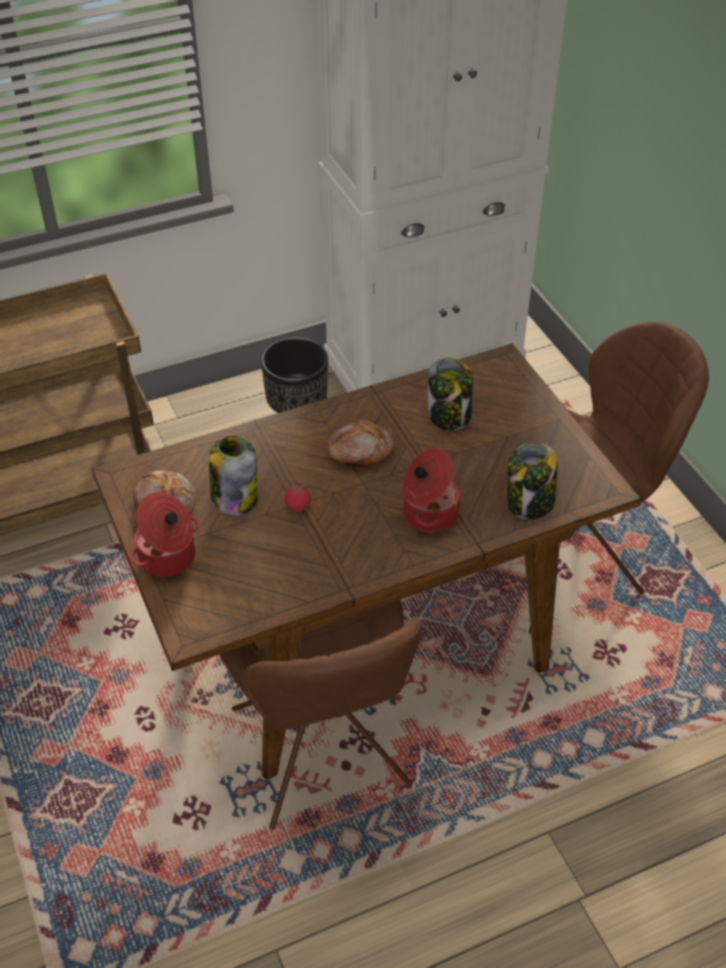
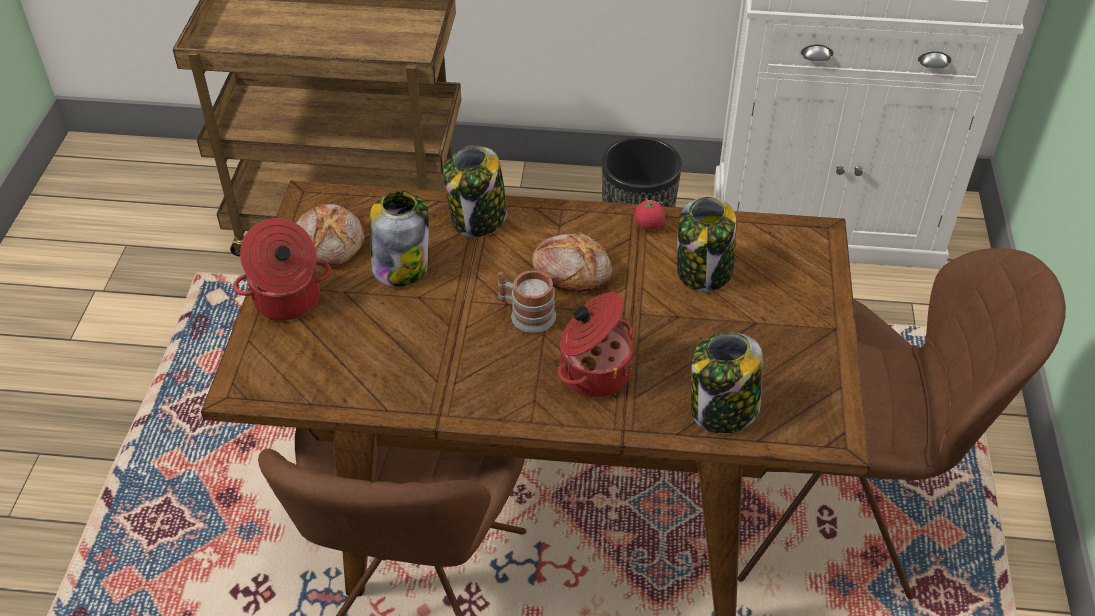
camera: 30 degrees right, 0 degrees up
tomato [284,485,311,511] -> tomato moved to [634,198,665,230]
none -> jar [443,145,507,237]
none -> mug [498,270,556,333]

